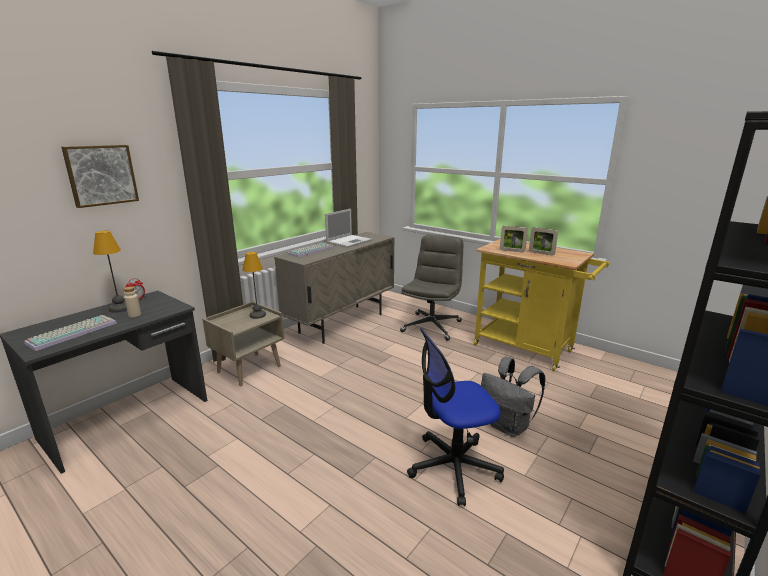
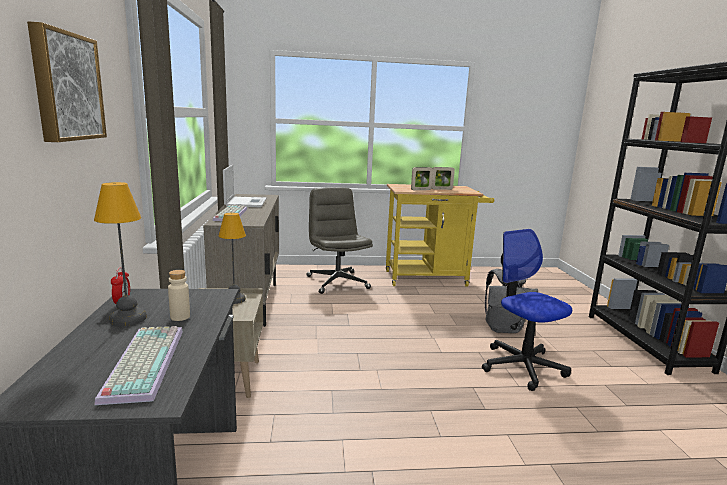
camera: 45 degrees left, 5 degrees down
office chair [407,328,504,506] -> office chair turned 120 degrees clockwise [482,229,572,391]

